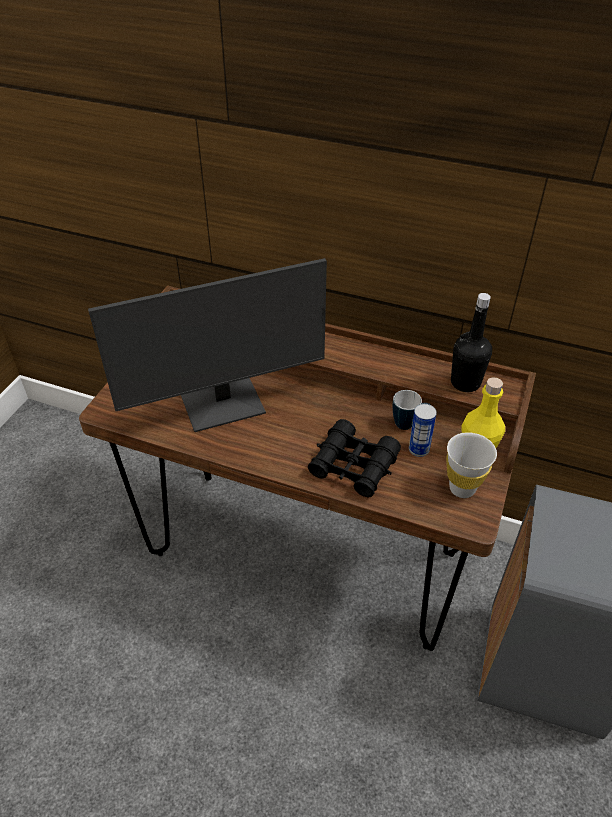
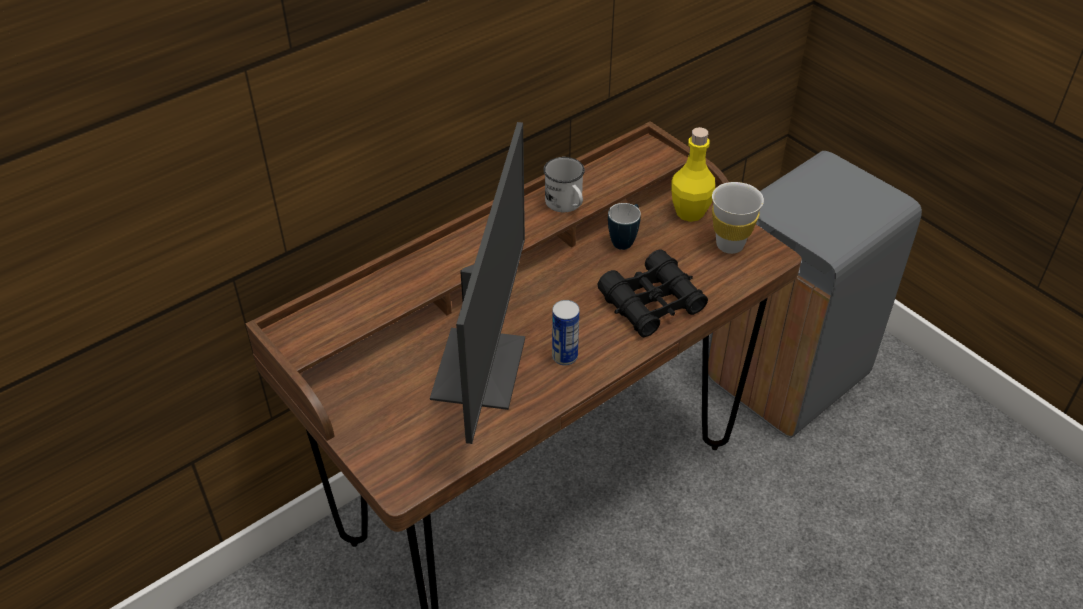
camera: 60 degrees left, 0 degrees up
can [409,404,437,457] -> can moved to [552,300,579,365]
black bottle [451,293,492,392] -> none
none -> white mug [543,157,585,212]

